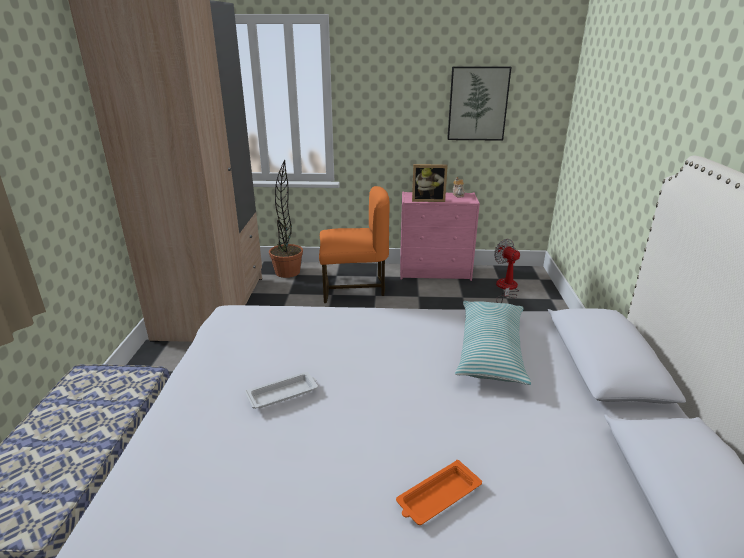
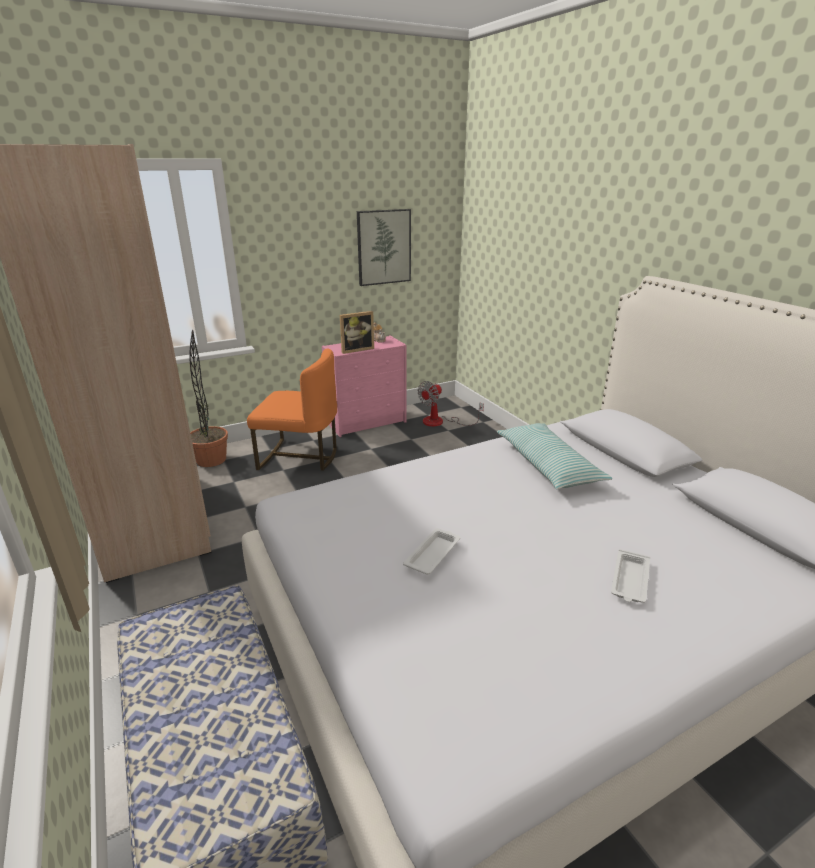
camera: 30 degrees left, 0 degrees up
orange chair [319,186,390,303] -> orange chair turned 45 degrees clockwise [247,349,337,471]
orange tray [396,460,482,525] -> white tray [611,549,650,603]
fan [494,239,520,303] -> fan turned 75 degrees counterclockwise [418,381,484,427]

